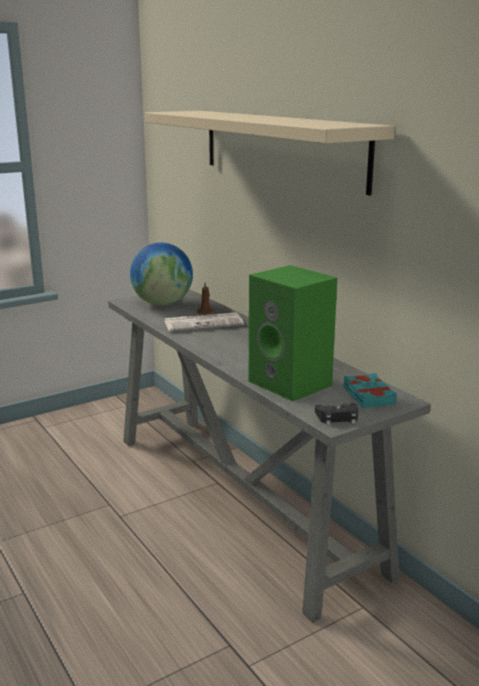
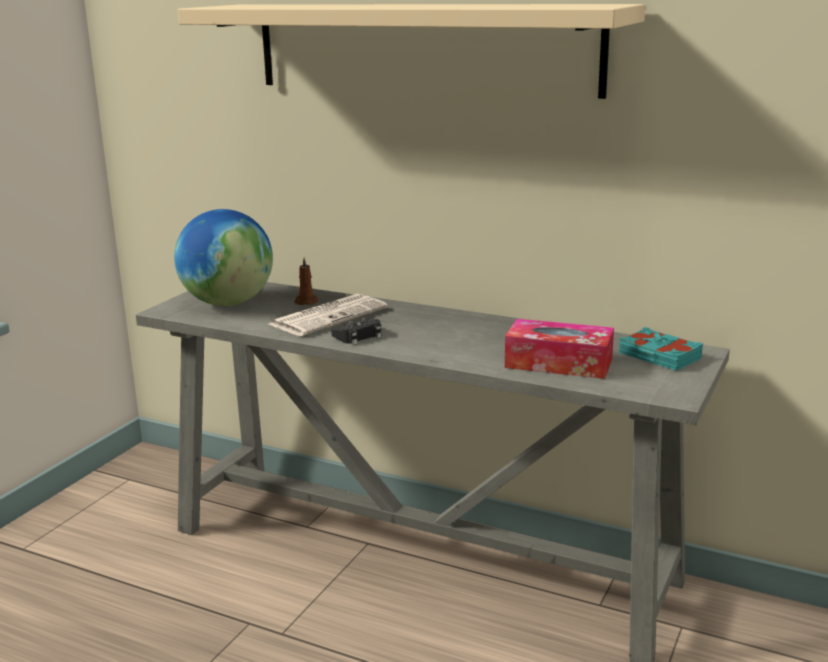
camera: 30 degrees left, 0 degrees up
green speaker [249,265,337,402] -> tissue box [505,319,614,379]
black game controller [315,403,358,425] -> black game controller moved to [331,318,381,345]

